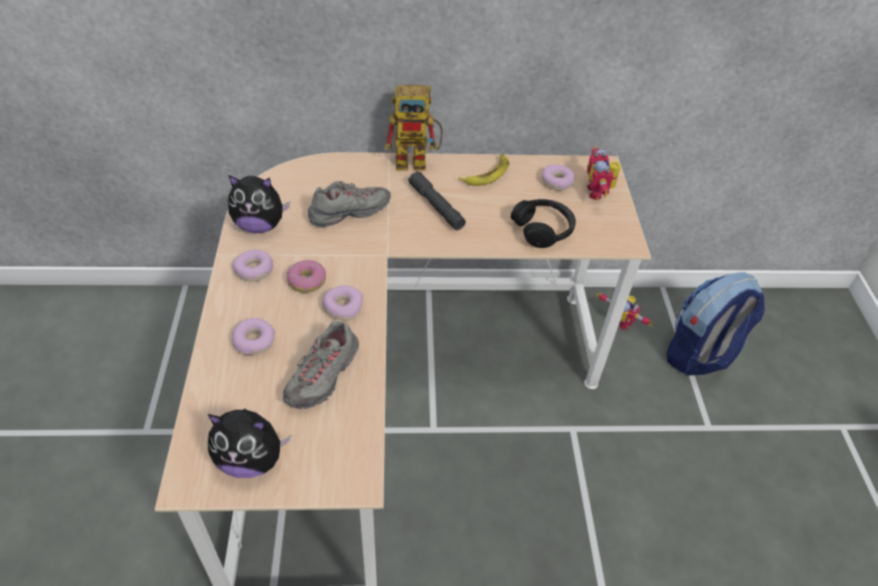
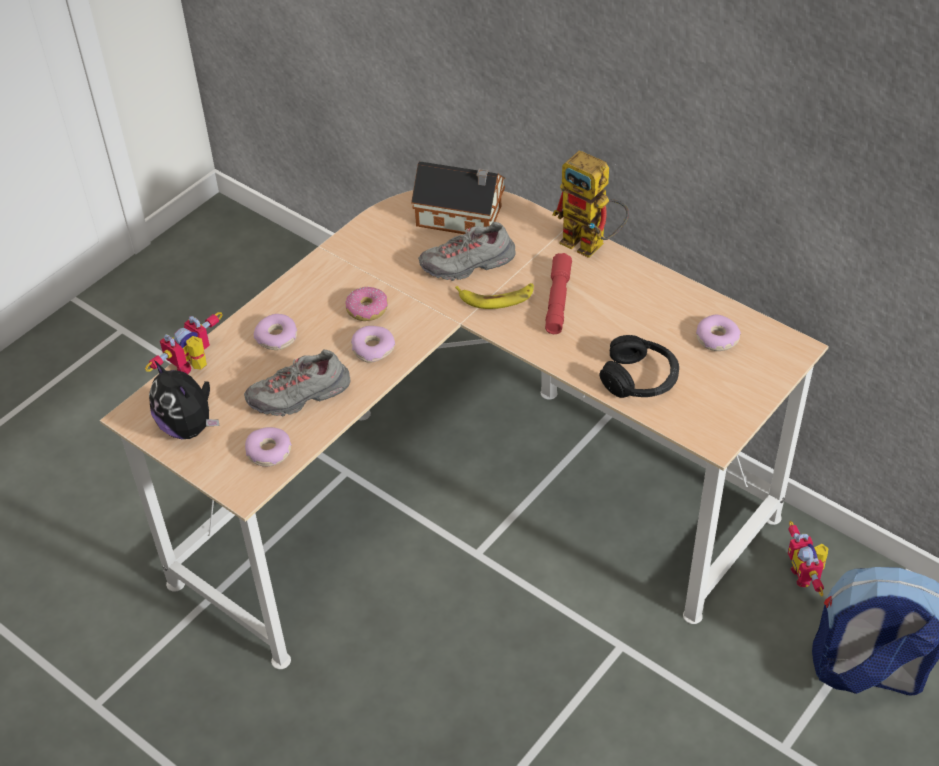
camera: 45 degrees right, 0 degrees up
plush toy [228,175,290,233] -> none
donut [233,250,273,281] -> donut moved to [245,427,292,467]
grey shoe [308,181,391,227] -> grey shoe turned 150 degrees clockwise [418,222,516,281]
grey flashlight [408,171,466,230] -> red flashlight [545,253,572,334]
banana [458,154,509,186] -> banana moved to [455,283,534,309]
toy robot [587,146,621,200] -> toy robot moved to [145,312,222,374]
none -> toy house [411,161,506,234]

